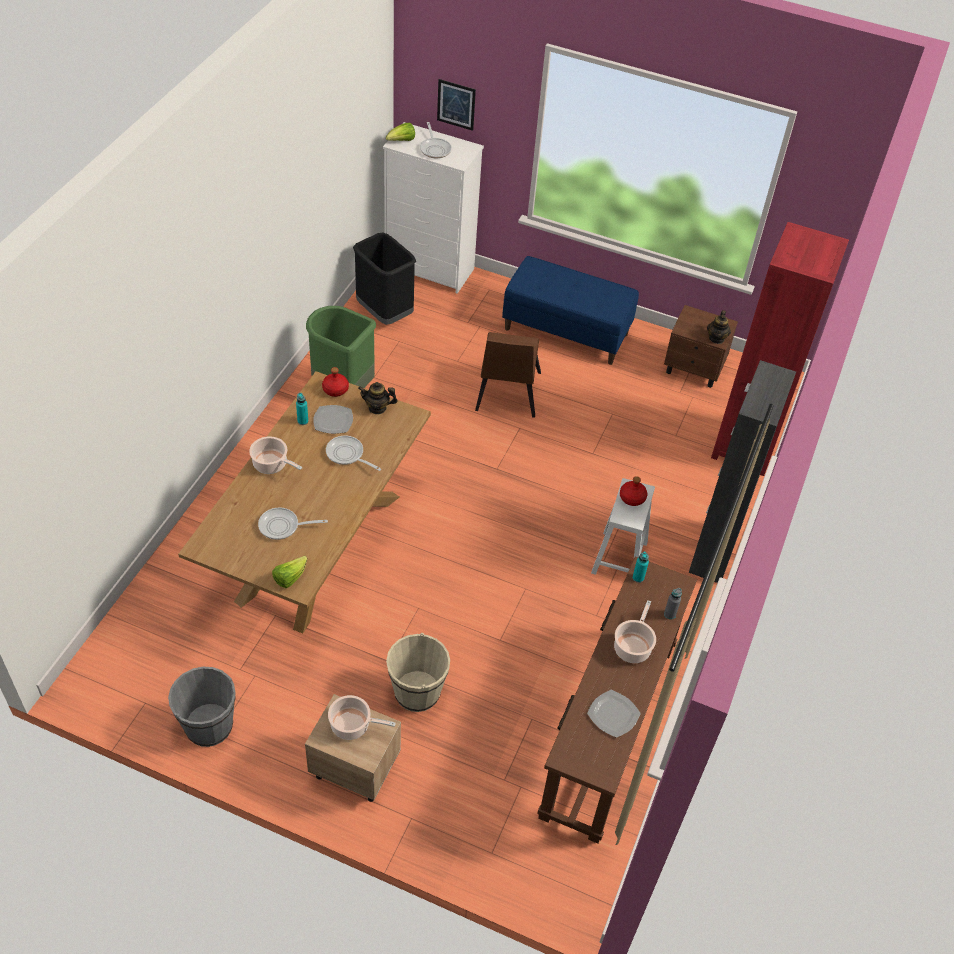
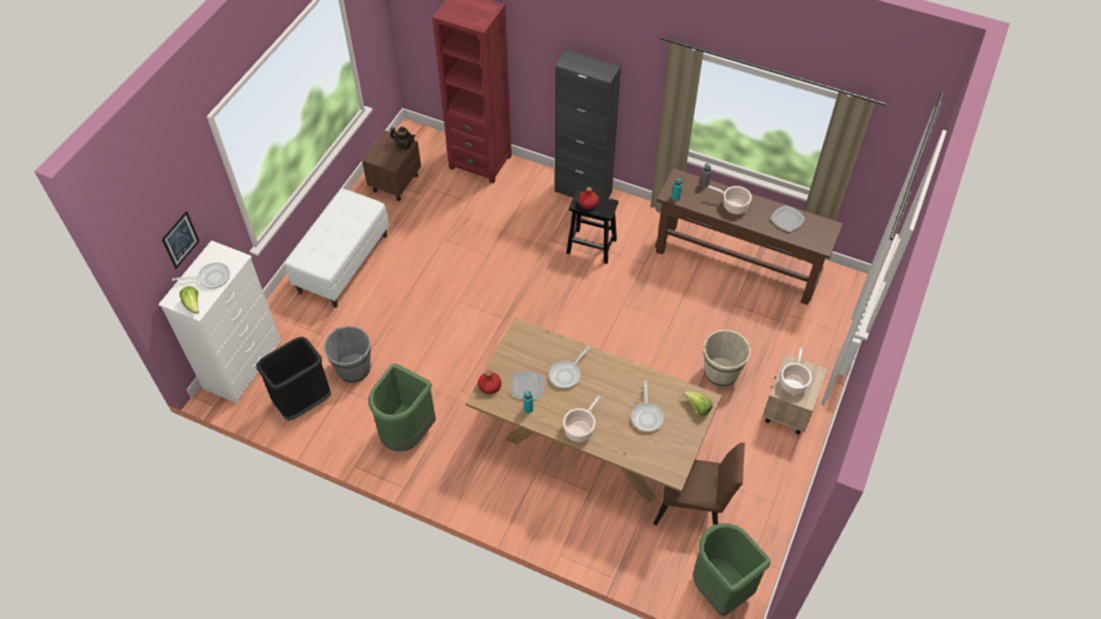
camera: 85 degrees left, 5 degrees up
grey bucket [168,667,236,747] -> grey bucket moved to [324,326,371,383]
teapot [358,382,398,414] -> none
brown chair [475,332,541,418] -> brown chair moved to [653,442,745,525]
blue bench [502,256,639,365] -> white bench [285,188,389,308]
white stool [591,478,655,575] -> black stool [566,190,619,264]
none -> green trash can [693,523,771,616]

